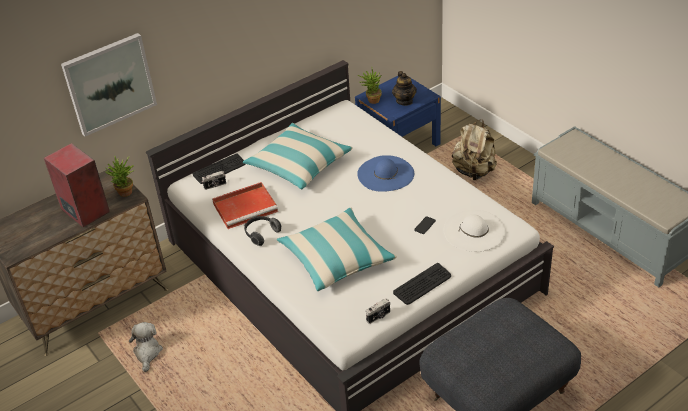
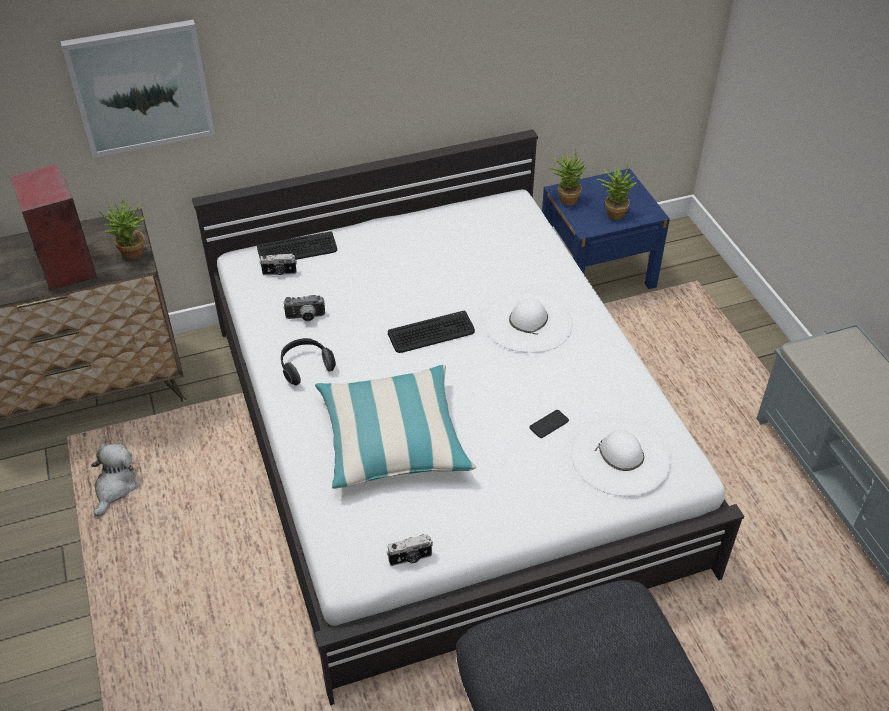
camera: 15 degrees right, 5 degrees up
red tray [212,182,278,229] -> camera [284,295,325,322]
pillow [243,123,353,190] -> none
blue hat [357,155,414,192] -> white hat [484,291,573,353]
teapot [392,71,417,106] -> potted plant [596,164,637,220]
keyboard [393,263,451,305] -> keyboard moved to [388,311,475,353]
beige backpack [452,119,497,180] -> none

